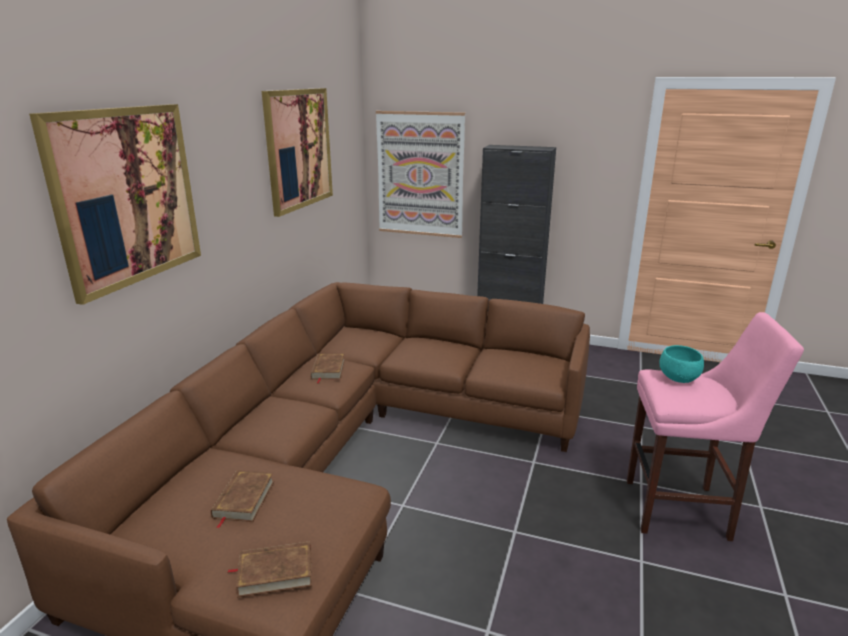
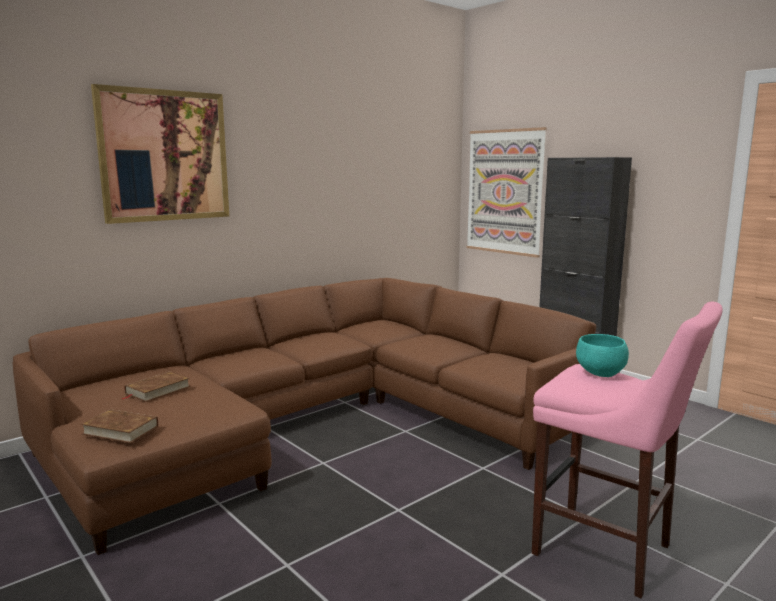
camera: 30 degrees right, 10 degrees down
picture [262,88,333,217] -> none
brown book [311,353,345,384] -> none

